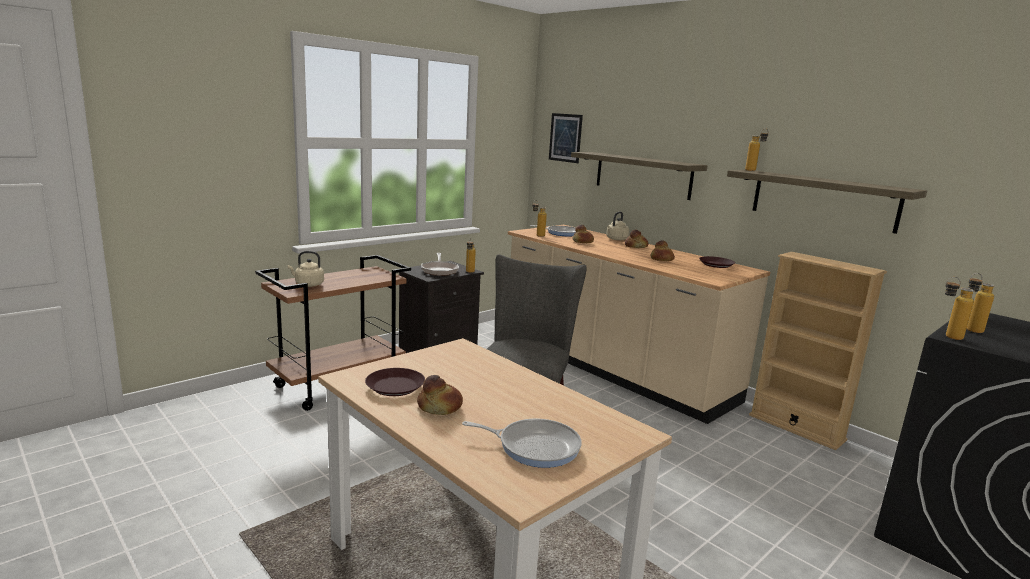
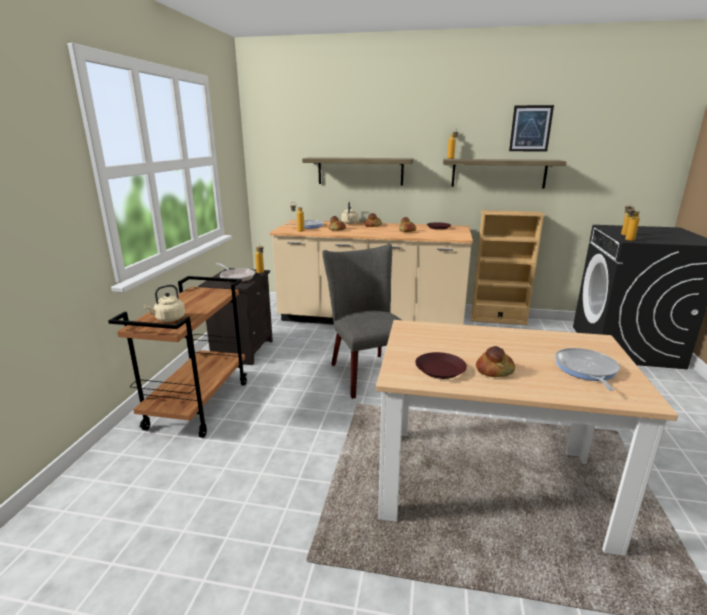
camera: 35 degrees left, 5 degrees up
frying pan [462,419,582,468] -> frying pan turned 60 degrees counterclockwise [555,348,620,391]
picture [549,113,583,163] -> picture moved to [509,105,554,152]

